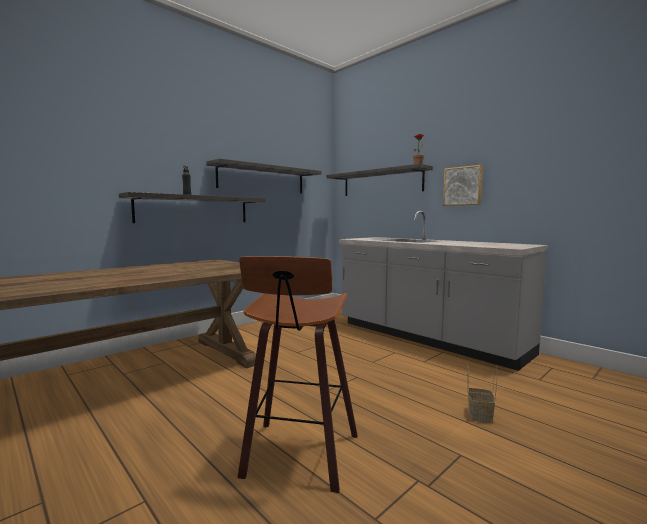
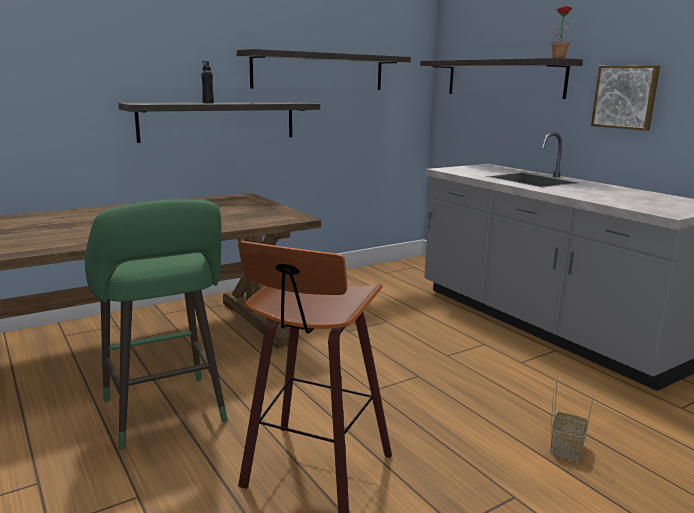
camera: 10 degrees right, 10 degrees up
none -> green stool [85,199,228,450]

